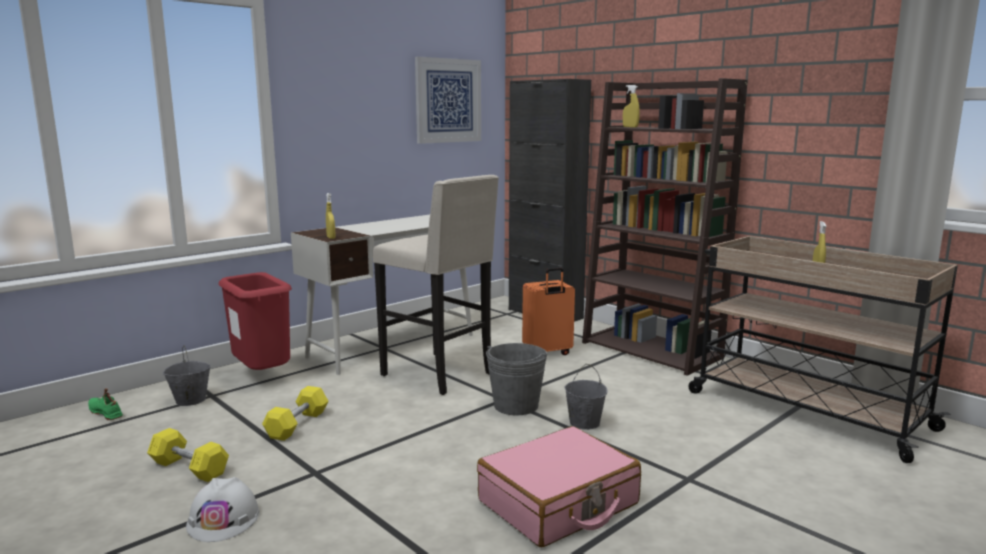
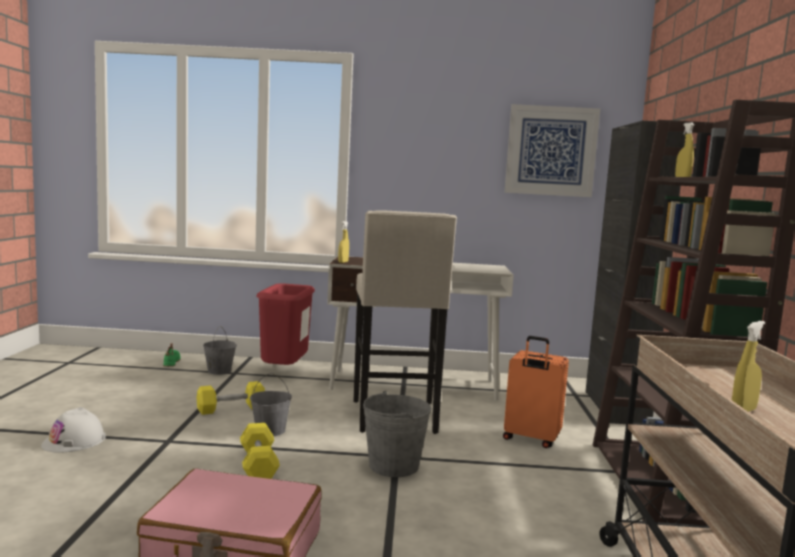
camera: 45 degrees right, 5 degrees down
yellow dumbbell [147,428,229,482] -> yellow dumbbell moved to [240,423,280,479]
grey bucket [564,364,607,430] -> grey bucket moved to [250,373,292,436]

